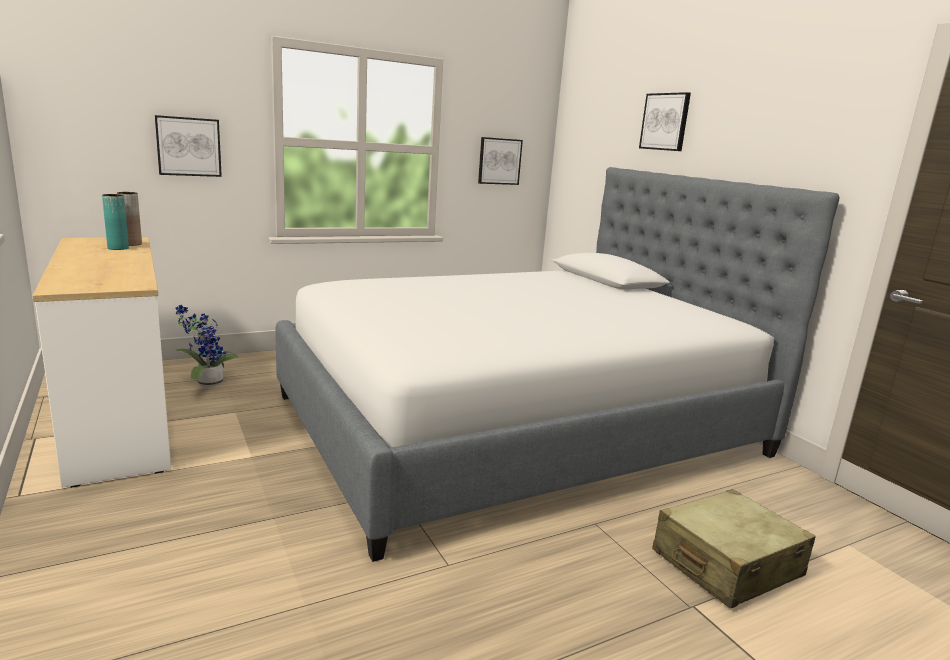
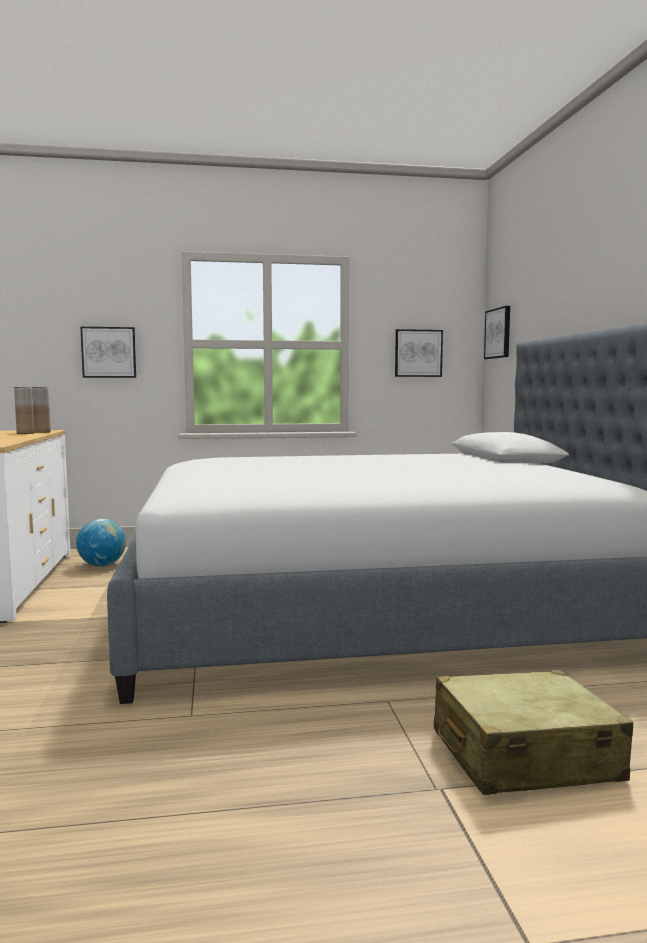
camera: 20 degrees right, 10 degrees down
turquoise vase [102,194,129,250] -> brown vase [14,387,35,434]
potted plant [175,305,238,387] -> globe [76,519,126,566]
picture [639,92,691,151] -> picture moved to [484,306,510,359]

